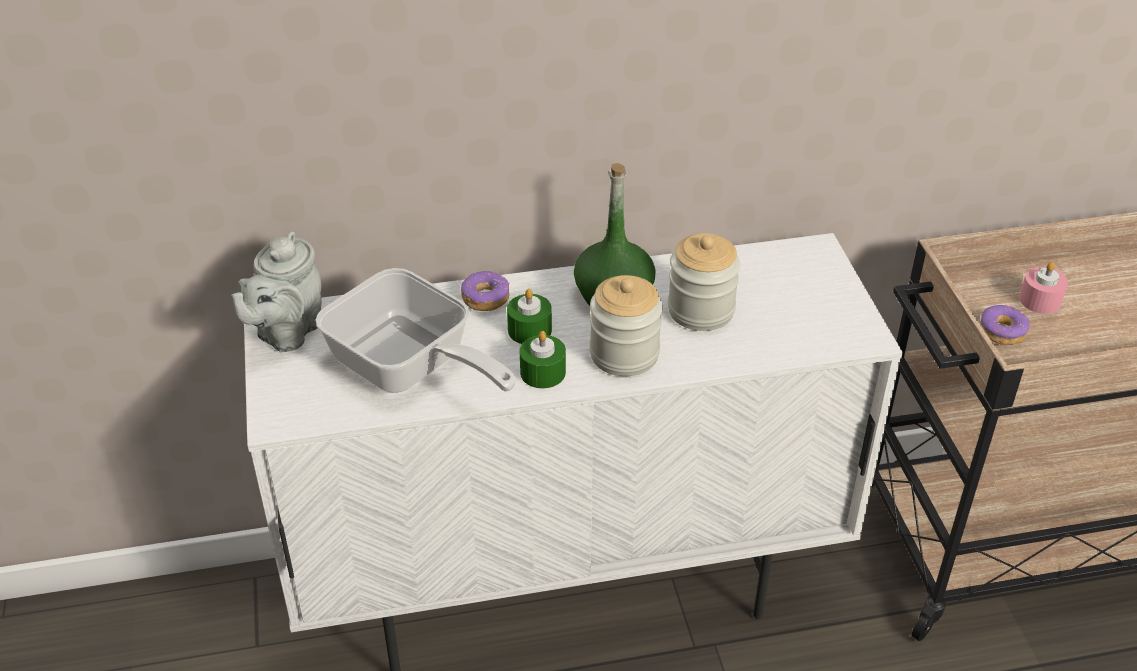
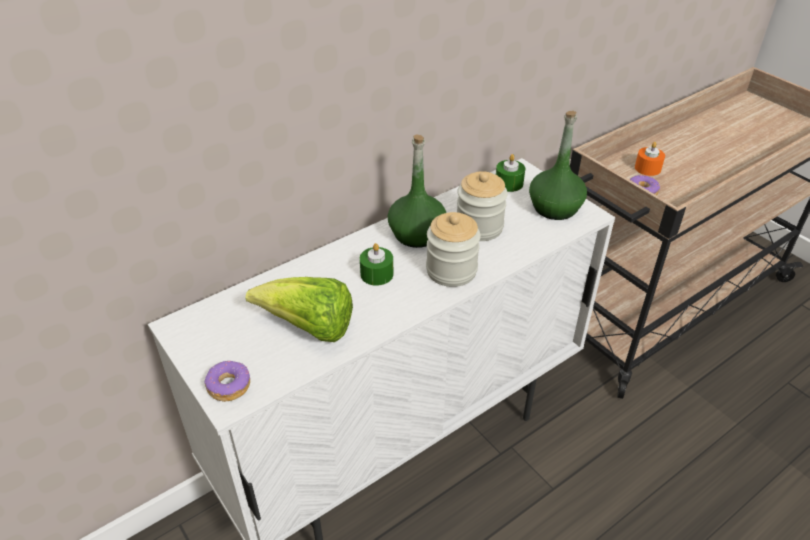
camera: 25 degrees left, 0 degrees up
grey teapot [231,231,322,352] -> none
frying pan [315,268,516,393] -> lettuce [245,277,353,342]
donut [461,271,510,311] -> donut moved to [205,361,250,402]
green candle [520,331,566,388] -> green candle moved to [496,154,525,192]
pink candle [1019,262,1068,314] -> orange candle [635,142,665,176]
none -> green bottle [529,111,587,220]

